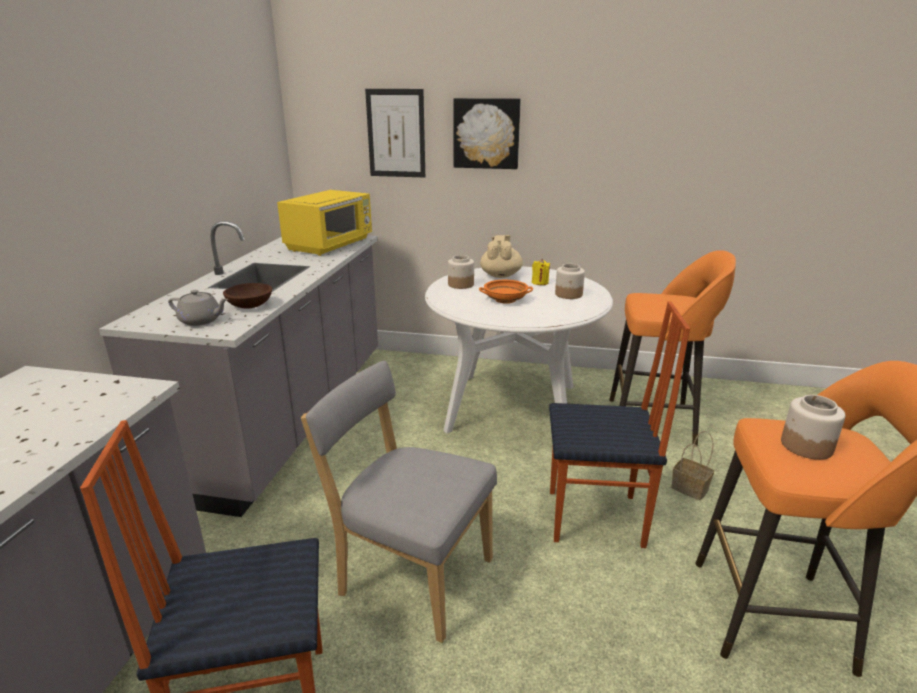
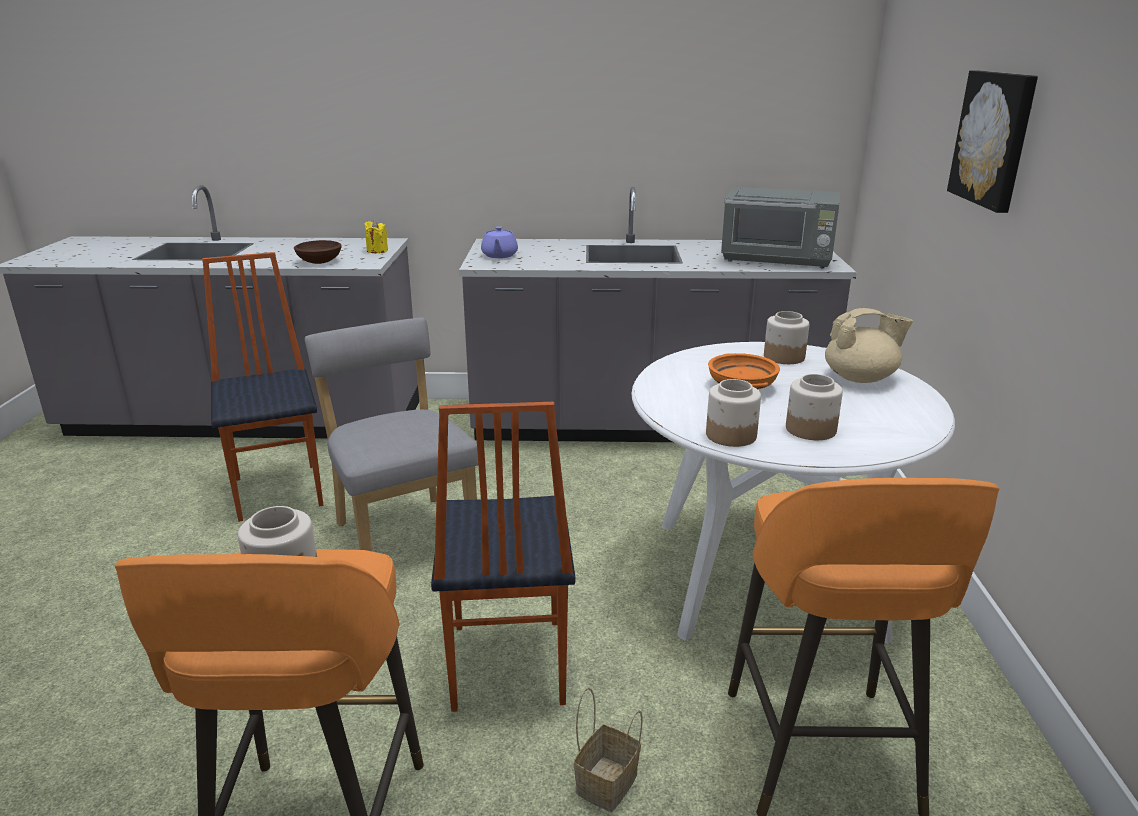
camera: 80 degrees right, 0 degrees up
grey teapot [168,290,228,326] -> purple teapot [481,226,518,258]
brown bowl [223,283,272,309] -> brown bowl moved to [294,240,342,264]
yellow microwave [277,190,372,256] -> grey microwave [721,187,840,268]
grey chair [301,361,497,643] -> grey chair turned 45 degrees counterclockwise [305,318,478,551]
picture [365,89,425,178] -> none
yellow candle [532,259,550,285] -> yellow candle moved to [364,220,388,253]
none -> jar [706,379,761,447]

